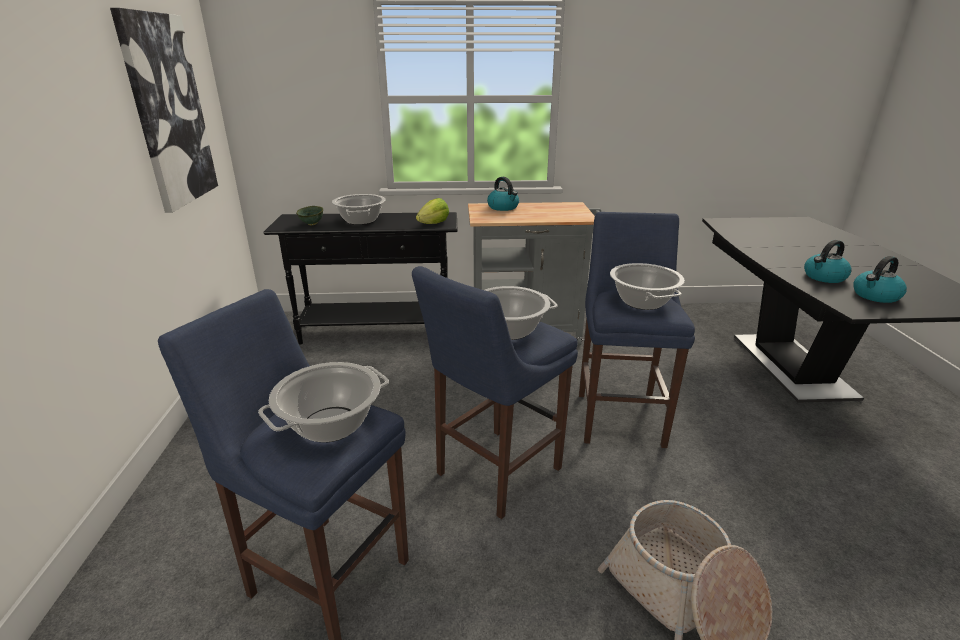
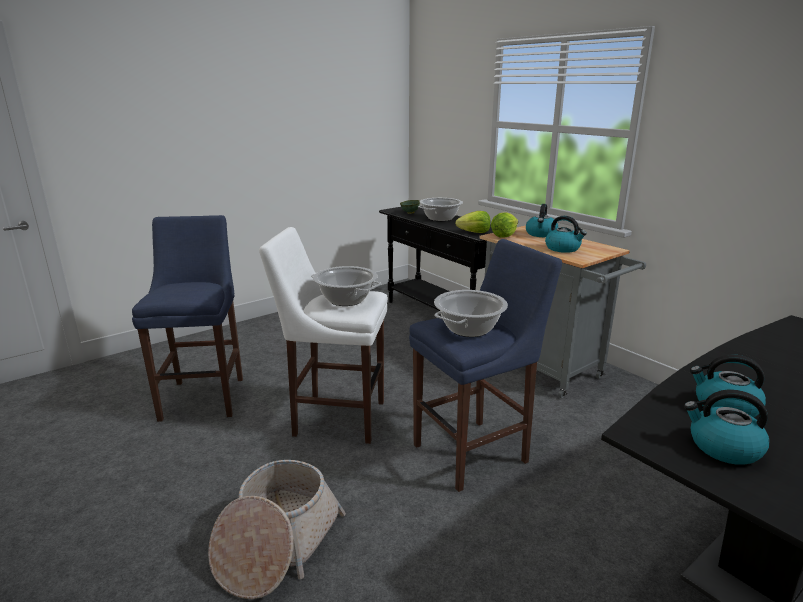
camera: 55 degrees right, 5 degrees down
picture [110,8,218,213] -> none
cooking pot [258,362,389,443] -> none
blue stool [412,266,578,519] -> white stool [259,227,388,444]
none -> lettuce [491,212,518,238]
none -> kettle [545,216,587,253]

